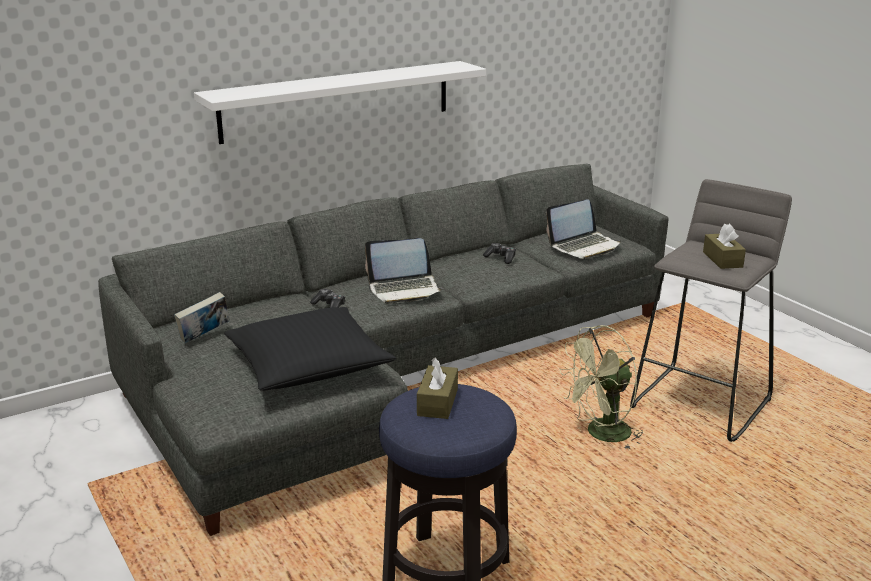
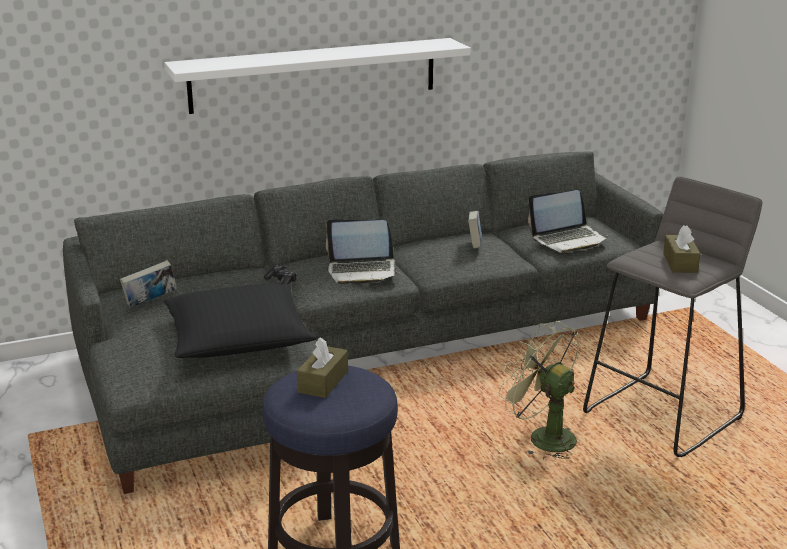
camera: 10 degrees right, 0 degrees up
game controller [483,243,516,264] -> book [468,211,482,249]
green fan [559,325,643,449] -> green fan turned 60 degrees clockwise [498,321,579,459]

